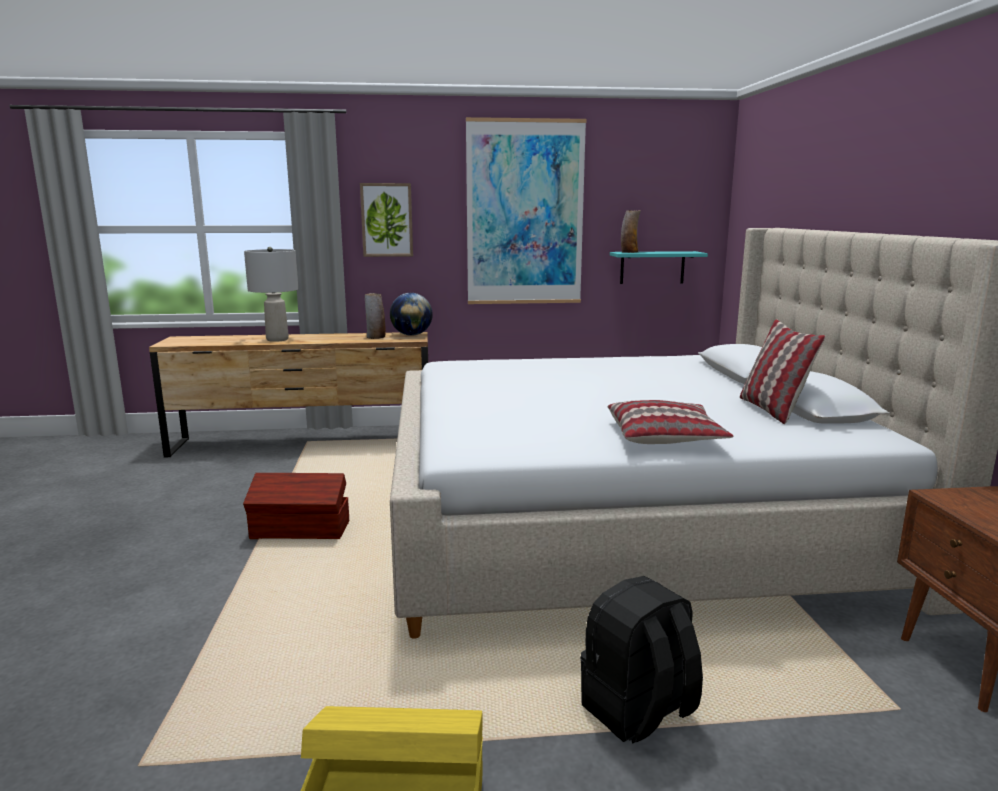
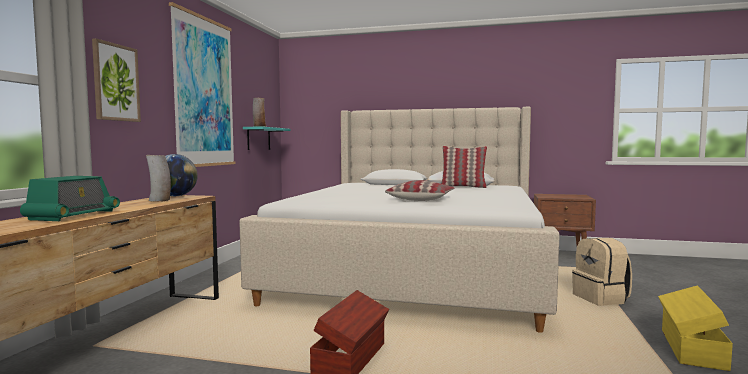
camera: 70 degrees left, 10 degrees down
grey table lamp [244,247,298,342] -> radio [20,176,120,221]
black backpack [580,576,703,744] -> beige backpack [572,238,632,306]
pillow [608,400,733,444] -> pillow moved to [385,180,454,201]

